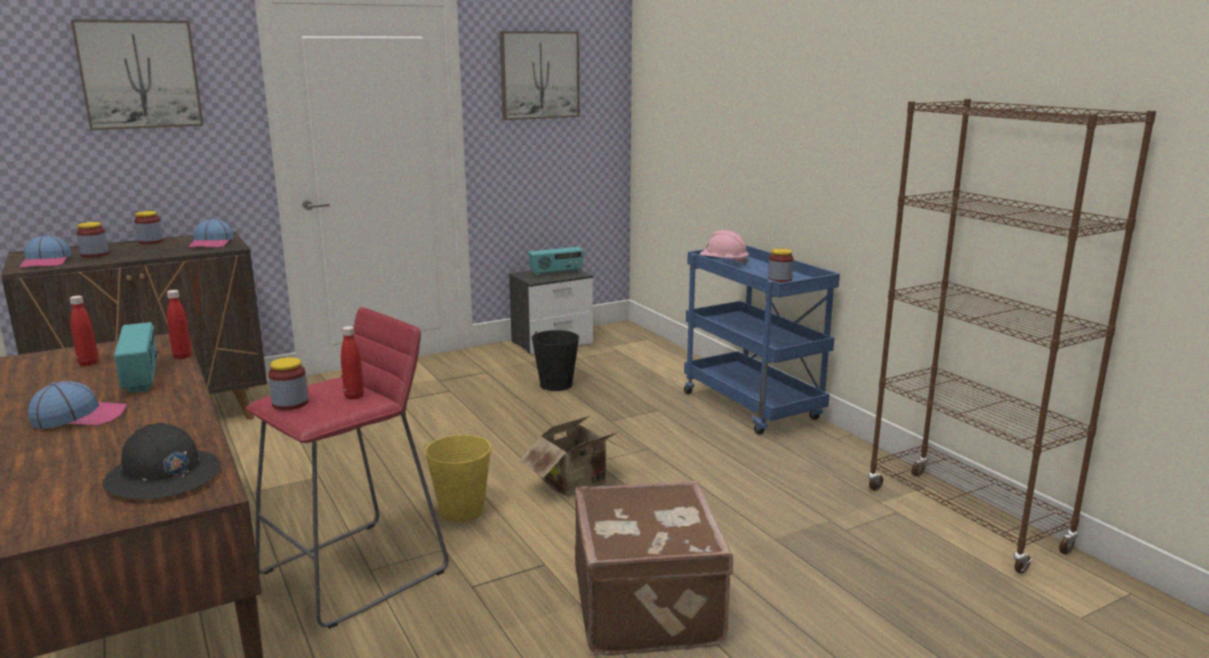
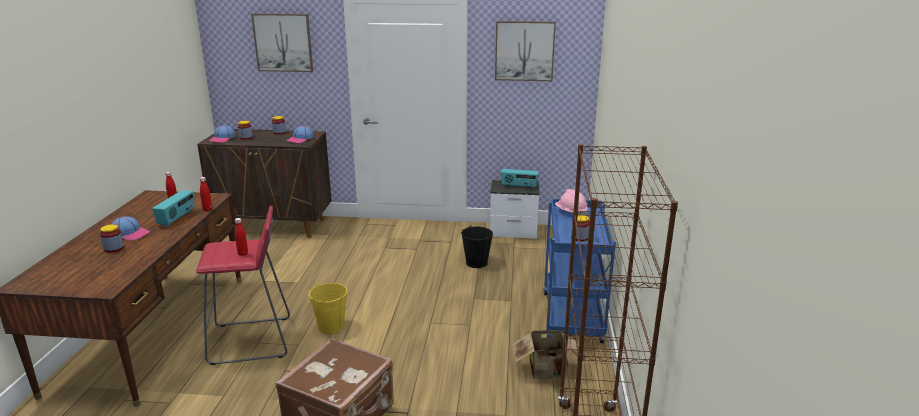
camera: 35 degrees right, 5 degrees up
black hard hat [103,423,221,499] -> none
jar [268,357,309,410] -> jar moved to [100,224,124,253]
cardboard box [519,416,625,497] -> cardboard box moved to [512,330,585,379]

